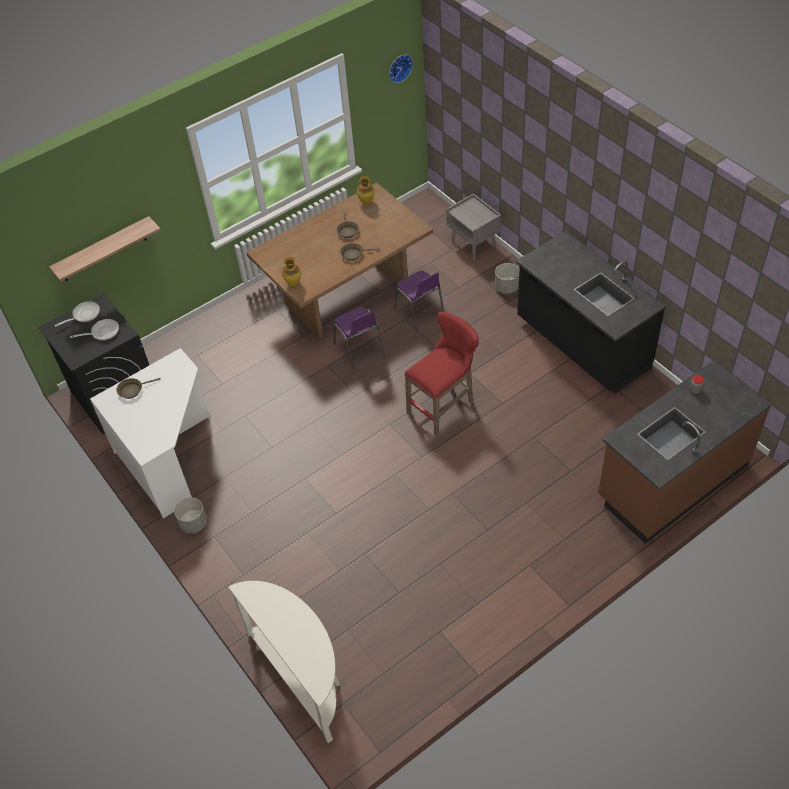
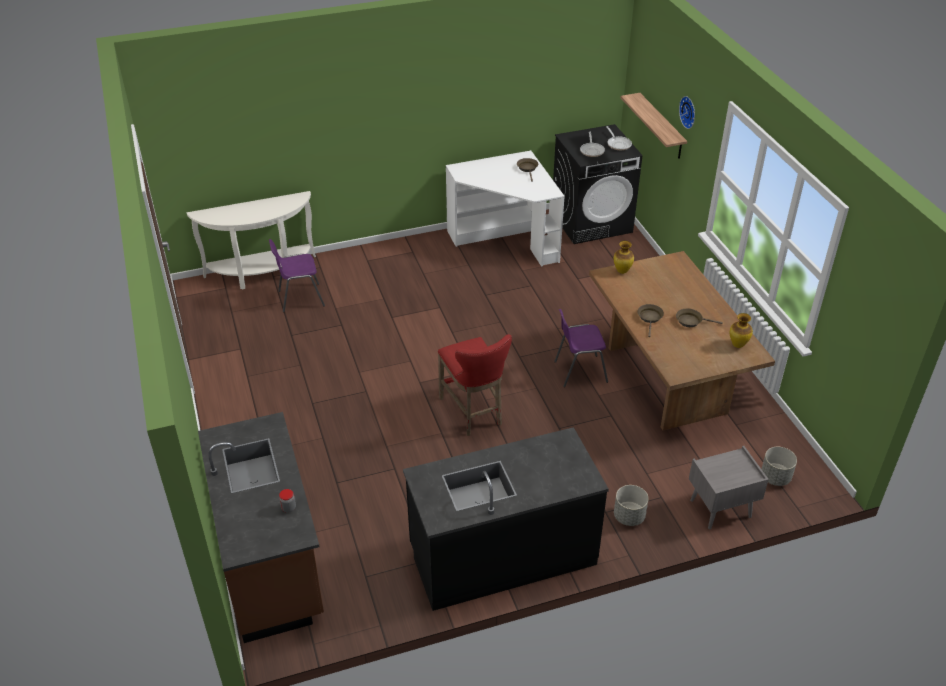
camera: 105 degrees right, 10 degrees down
grey planter [174,497,207,533] -> grey planter moved to [762,447,797,486]
wall clock [389,55,413,83] -> wall clock moved to [679,96,695,129]
purple chair [393,270,444,332] -> purple chair moved to [269,239,325,312]

